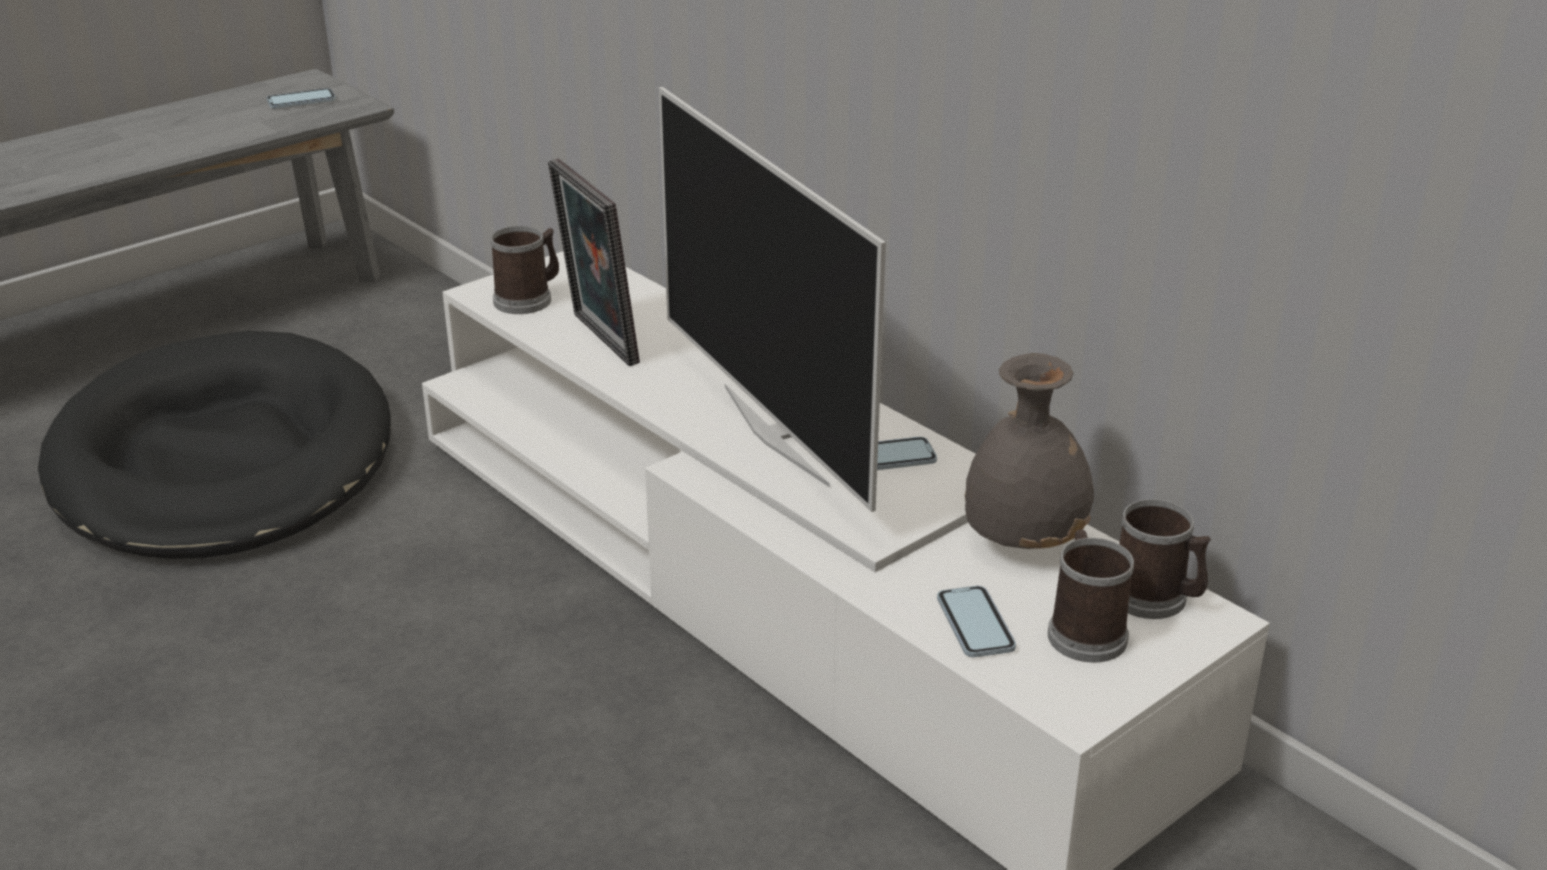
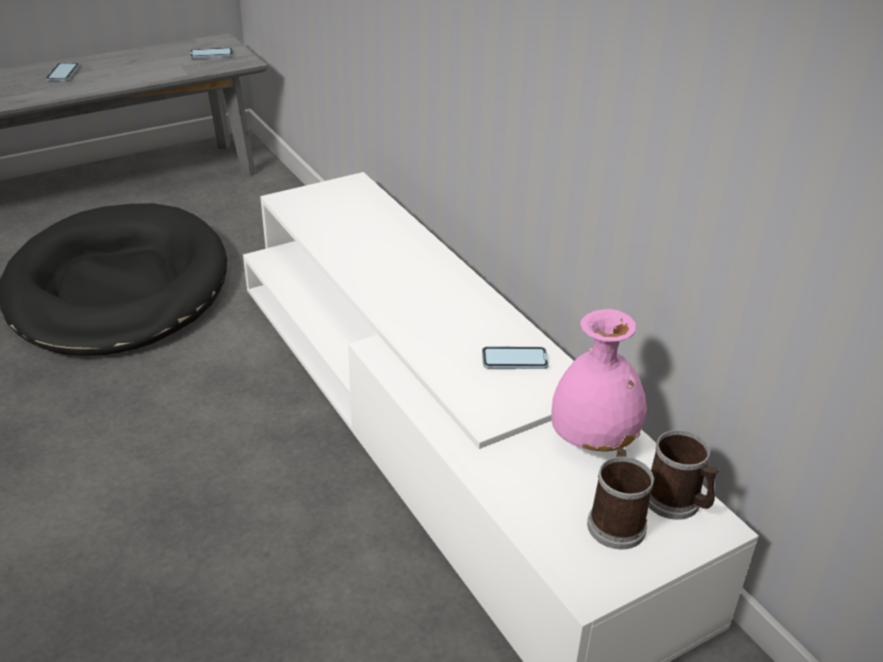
camera: 10 degrees right, 5 degrees up
mug [490,226,559,314] -> none
picture frame [548,159,640,366] -> none
television [659,87,886,512] -> none
phone [937,586,1016,657] -> phone moved to [46,63,80,81]
grey vase [965,353,1094,549] -> pink vase [551,309,647,452]

